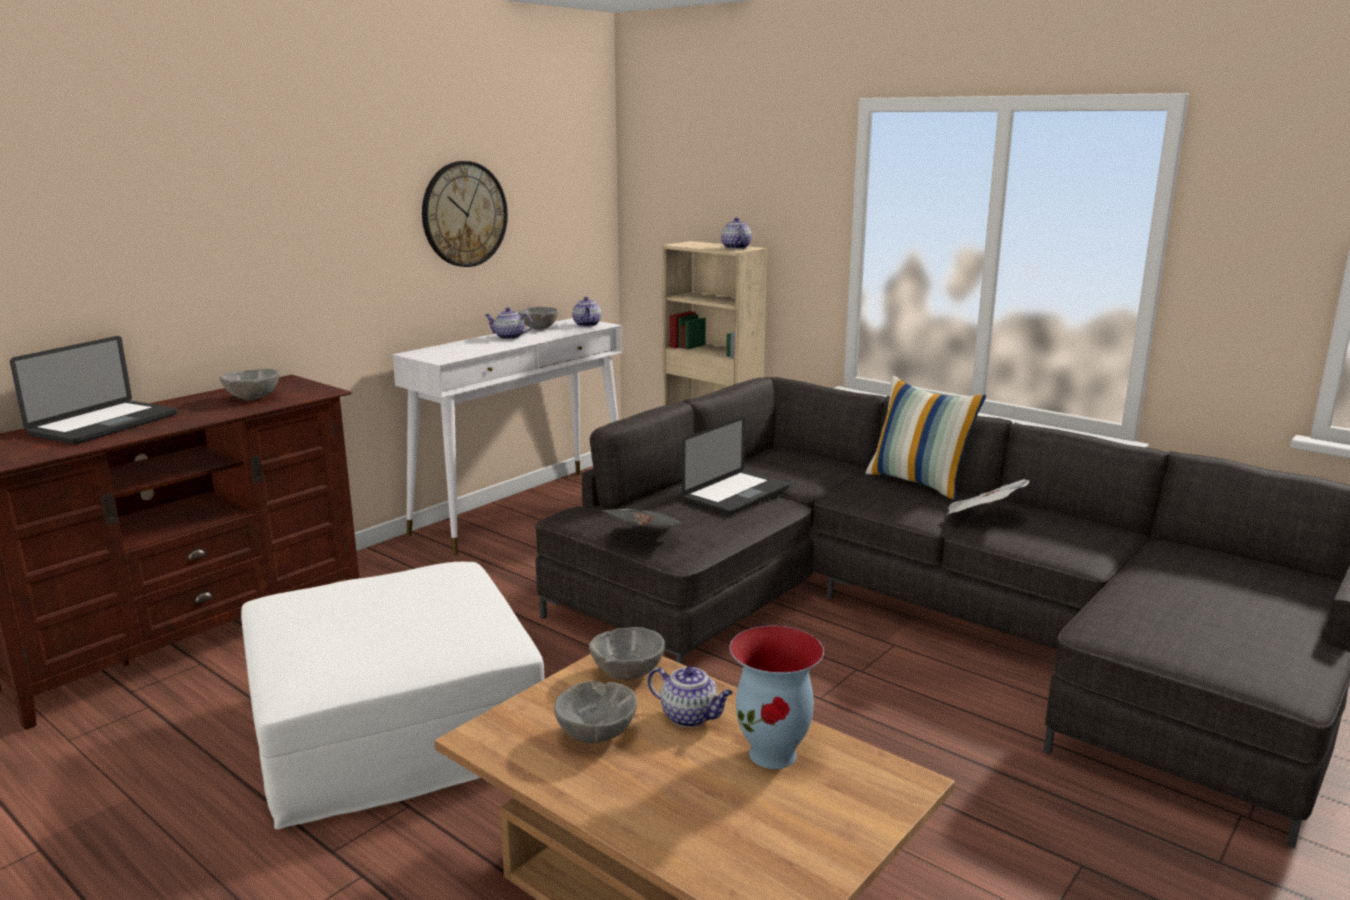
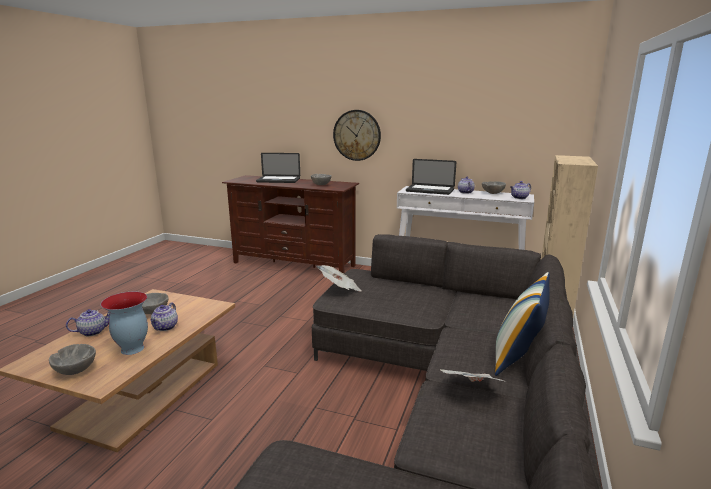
camera: 70 degrees right, 0 degrees up
white ottoman [241,562,544,830] -> none
wall clock [422,161,508,267] -> wall clock moved to [333,110,381,161]
grey bowl [589,627,665,680] -> grey bowl moved to [49,344,96,375]
laptop [682,417,789,515] -> laptop moved to [406,159,456,195]
teapot [721,217,752,249] -> teapot moved to [66,309,109,336]

